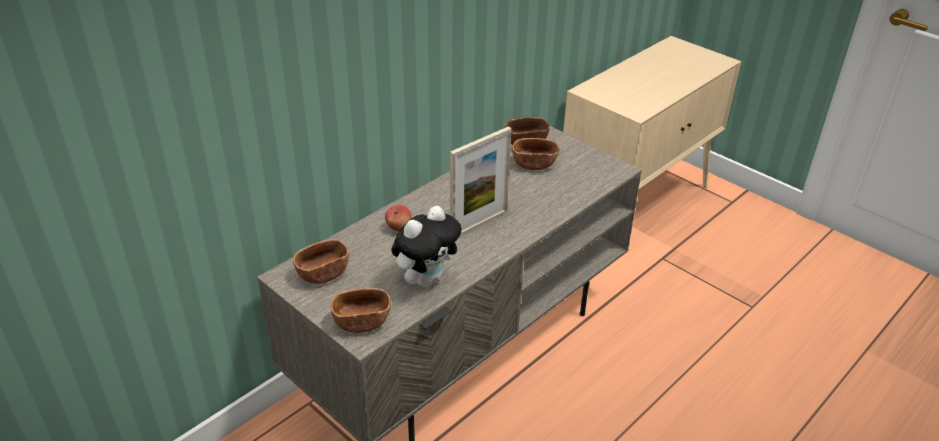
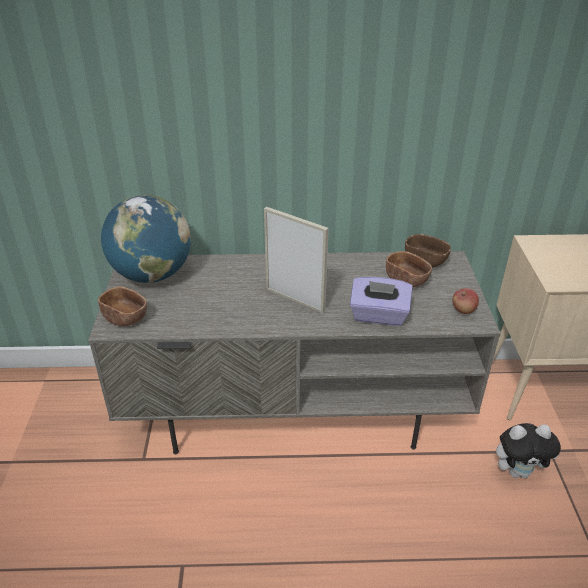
camera: 45 degrees right, 0 degrees up
brown bowl [293,239,349,284] -> globe [101,195,191,283]
apple [385,205,412,231] -> apple moved to [452,288,479,314]
plush toy [391,206,462,287] -> plush toy moved to [496,423,561,478]
picture frame [450,127,512,236] -> picture frame turned 150 degrees counterclockwise [264,207,329,313]
none -> purple tissue box [350,277,412,326]

